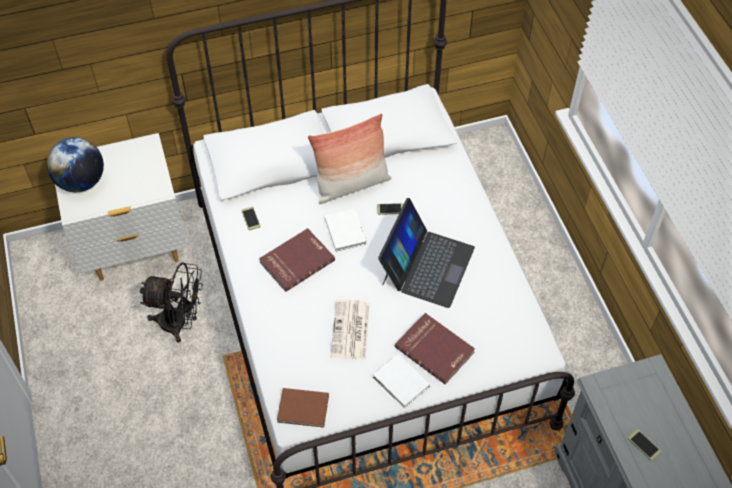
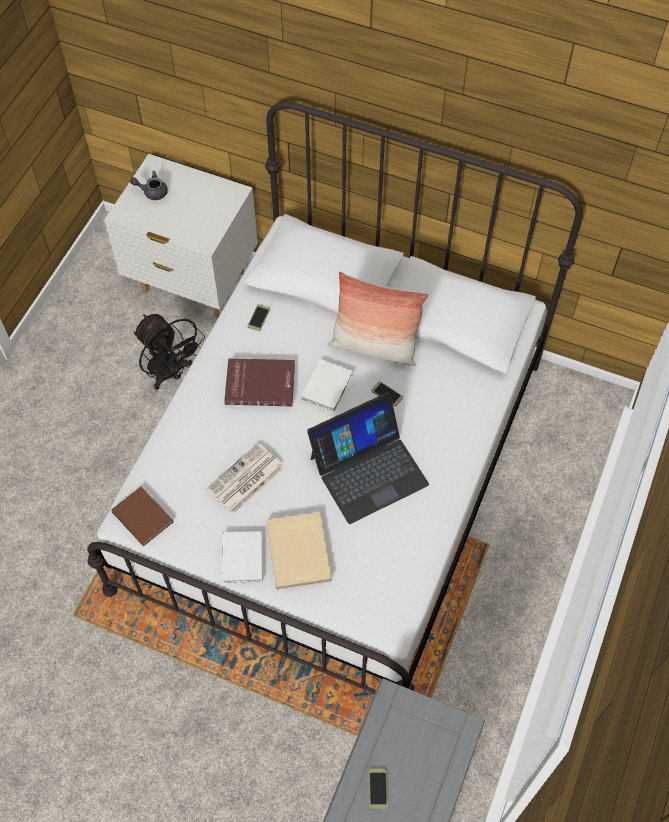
camera: 40 degrees right, 5 degrees up
globe [47,137,104,192] -> grey teapot [130,171,168,200]
red book [395,313,475,384] -> beige book [266,512,332,590]

